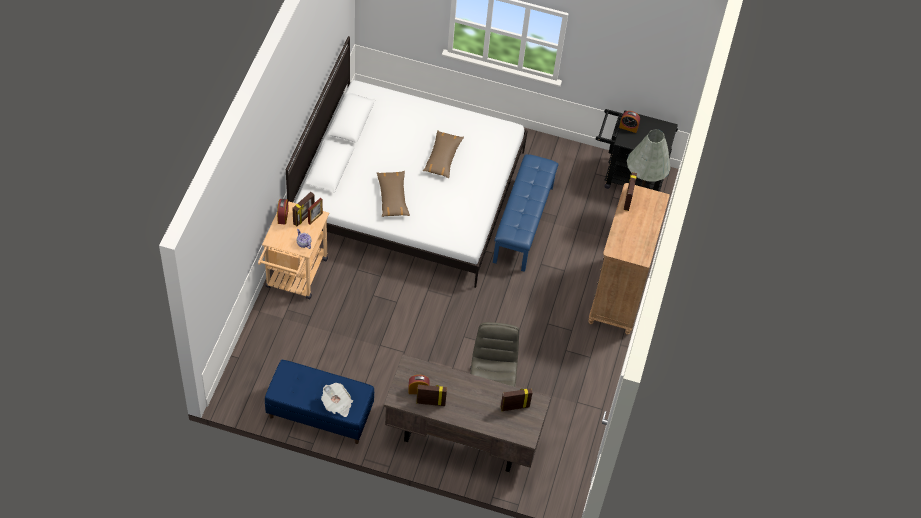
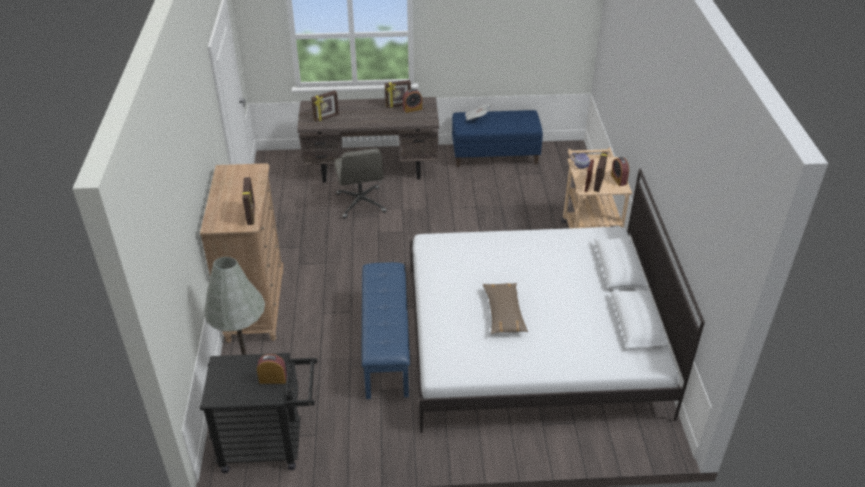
camera: 165 degrees right, 15 degrees down
brown pillow [377,171,410,217] -> none

